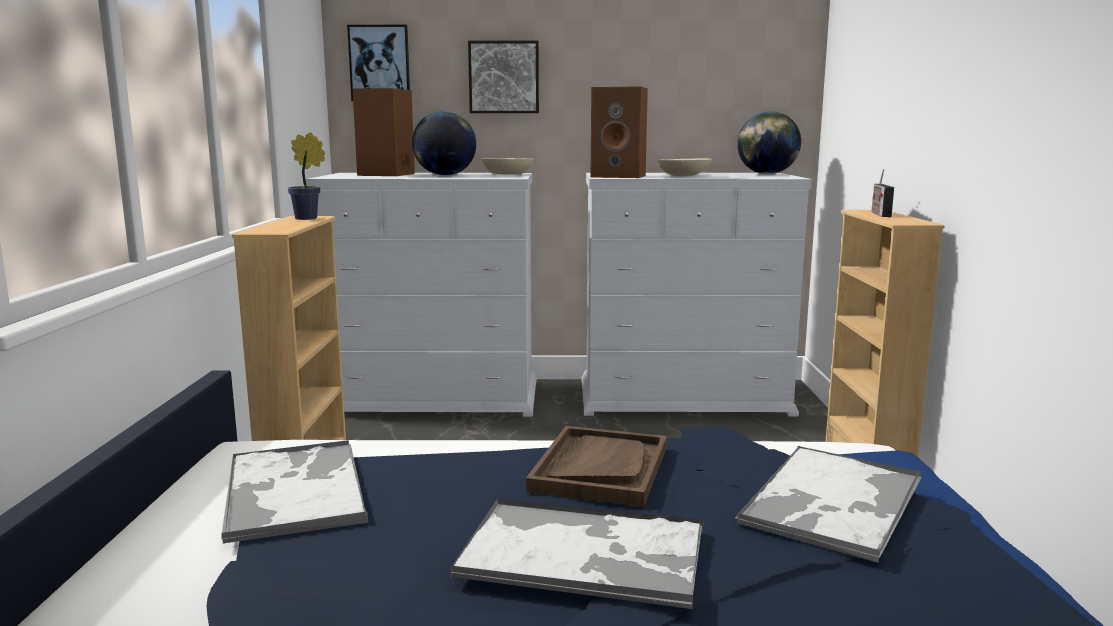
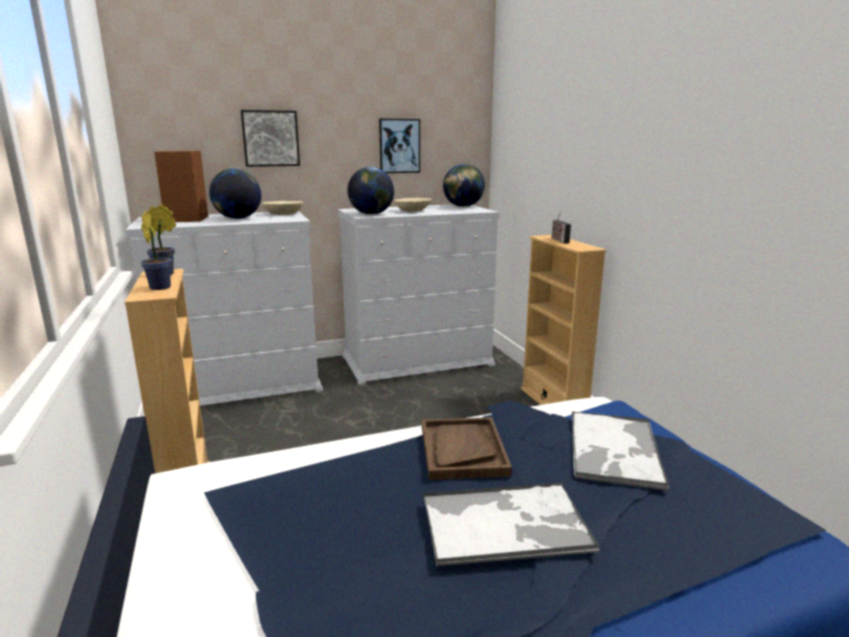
camera: 20 degrees left, 5 degrees up
tray [221,440,368,543] -> none
picture [347,25,410,101] -> picture moved to [379,119,420,173]
brown speaker [591,86,648,178] -> globe [347,167,394,215]
none -> potted plant [141,211,172,290]

